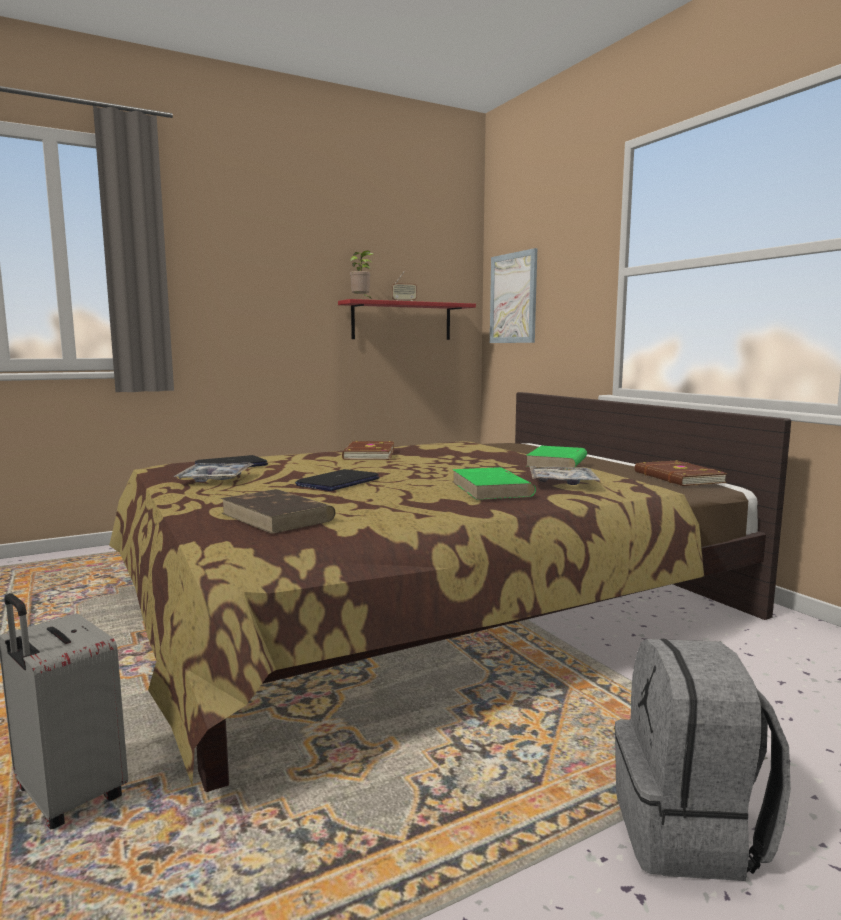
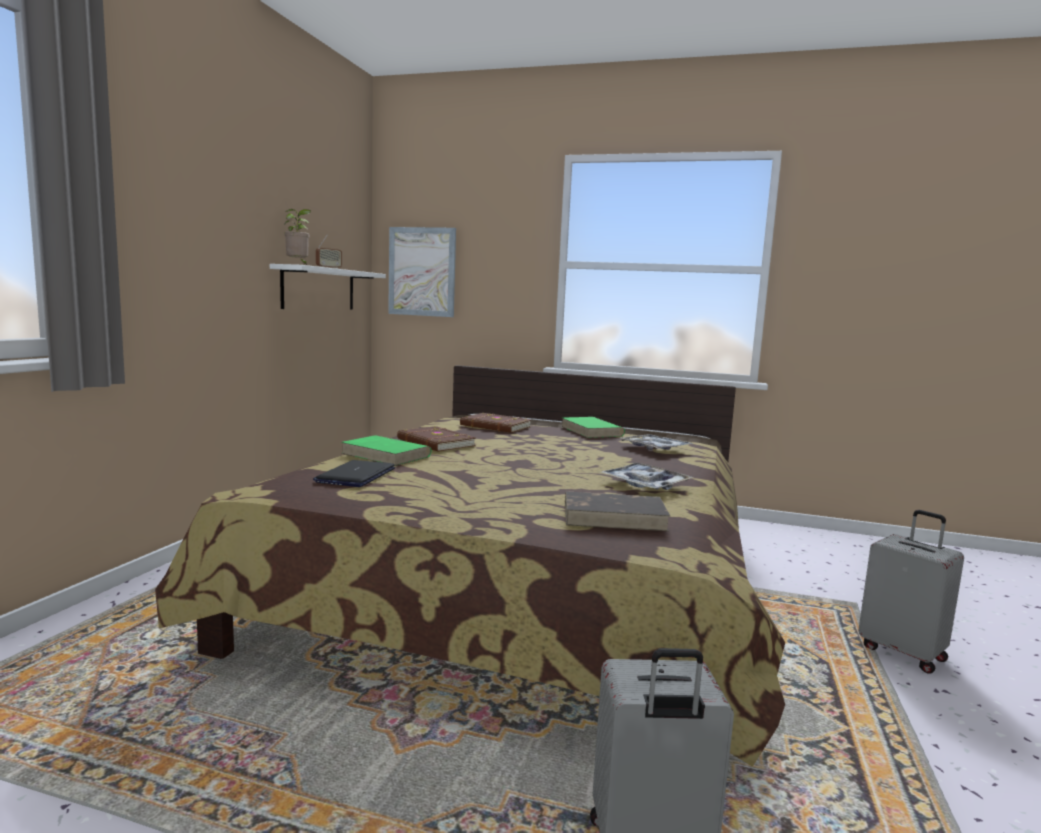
camera: 45 degrees left, 0 degrees up
tray [174,463,254,482] -> tray moved to [599,463,694,490]
laptop [295,469,380,491] -> none
red shelf [338,299,476,340] -> white shelf [270,264,386,310]
green book [452,467,536,500] -> green book moved to [341,435,431,466]
grey backpack [614,639,791,881] -> grey suitcase [858,510,964,674]
brown book [635,460,728,486] -> brown book moved to [460,413,531,433]

